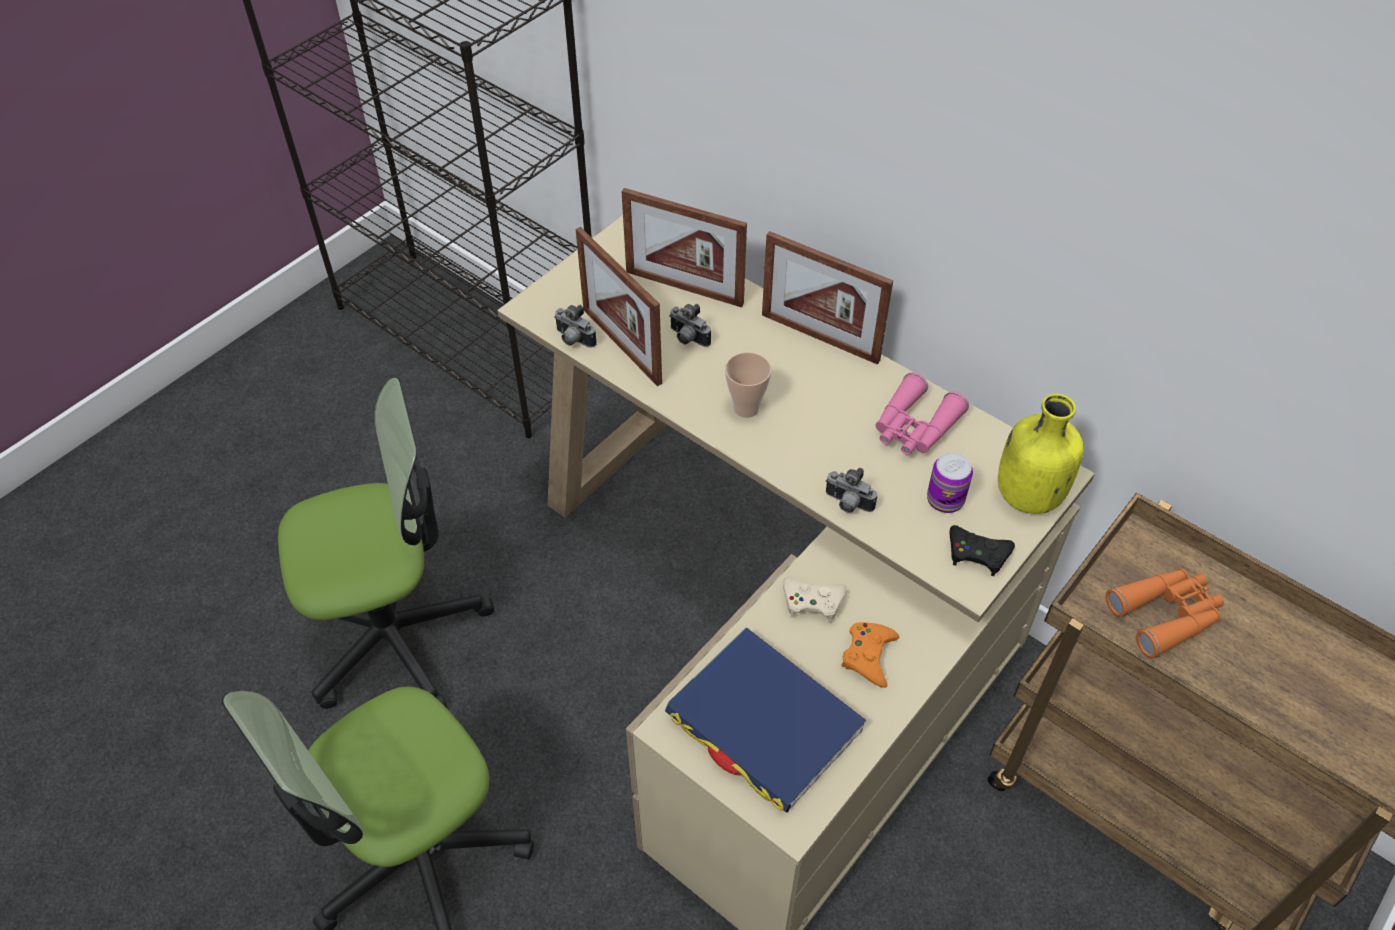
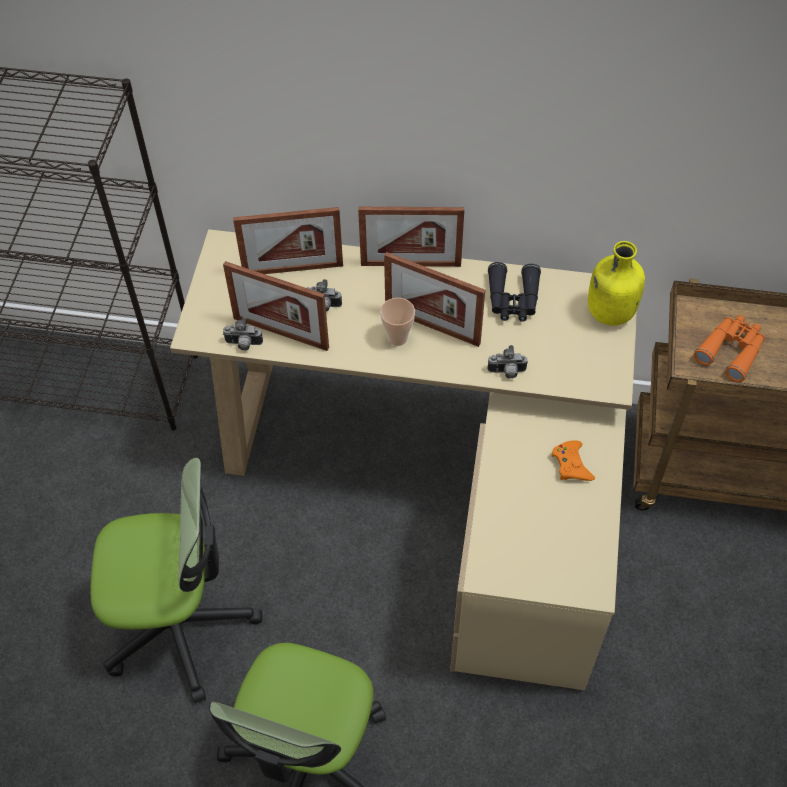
camera: 30 degrees left, 5 degrees up
office chair [278,377,494,709] -> office chair turned 45 degrees clockwise [90,457,262,703]
blue book [665,627,866,813] -> none
beige game controller [783,577,847,623] -> none
pink binoculars [875,372,969,455] -> black binoculars [488,262,541,322]
can [927,452,973,513] -> none
black game controller [949,525,1015,576] -> none
none -> picture frame [384,252,485,347]

